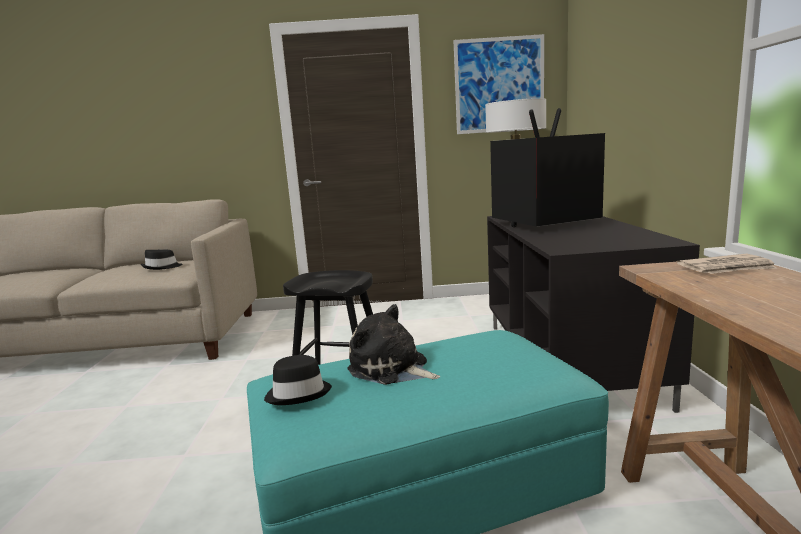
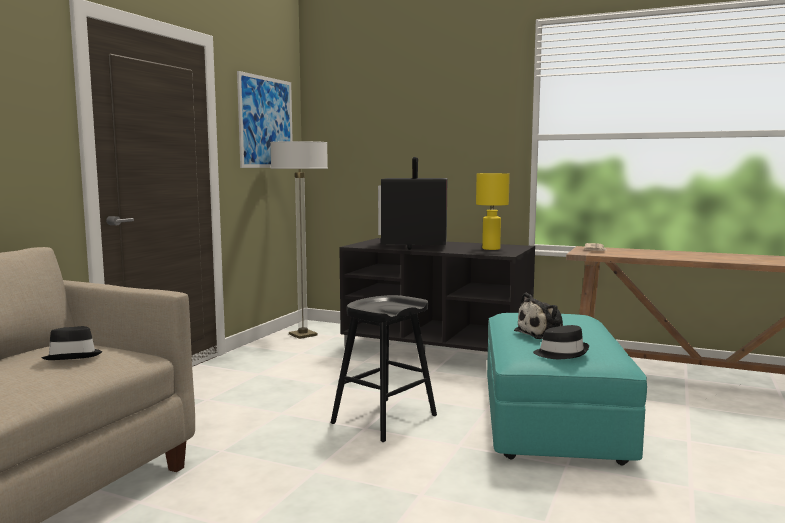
camera: 65 degrees left, 5 degrees down
none -> yellow table lamp [476,173,510,250]

